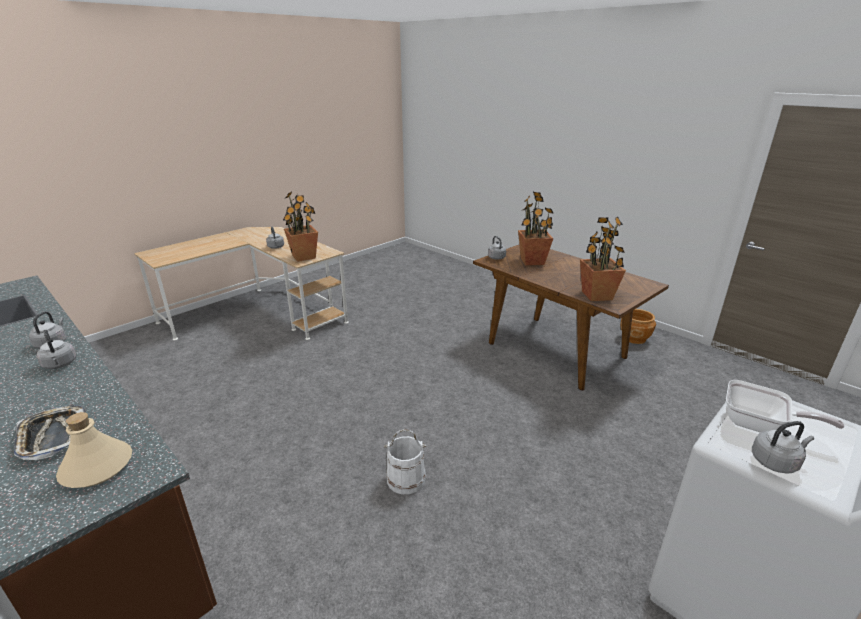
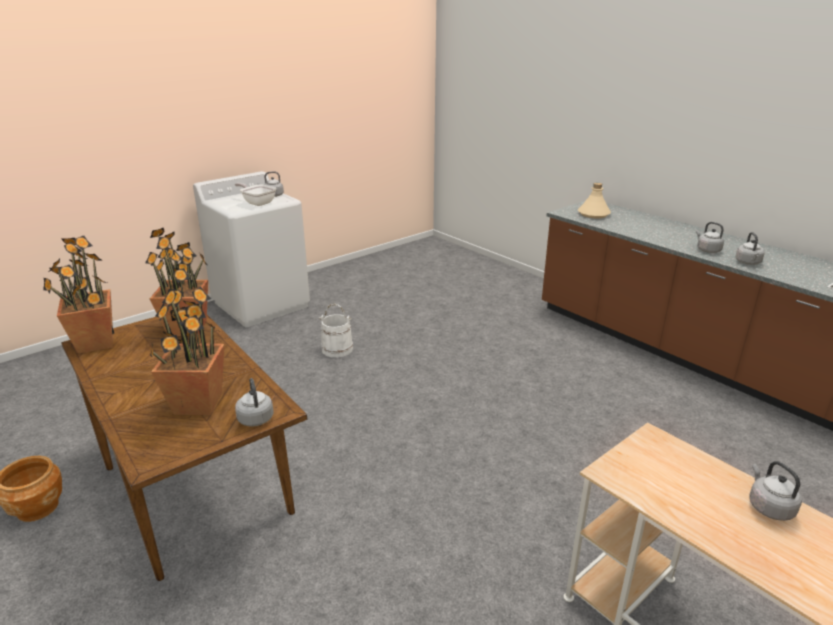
camera: 175 degrees left, 0 degrees up
tray [14,405,86,460] -> none
potted plant [283,192,318,262] -> potted plant moved to [43,236,114,354]
white bucket [384,429,426,495] -> white bucket moved to [319,304,353,358]

